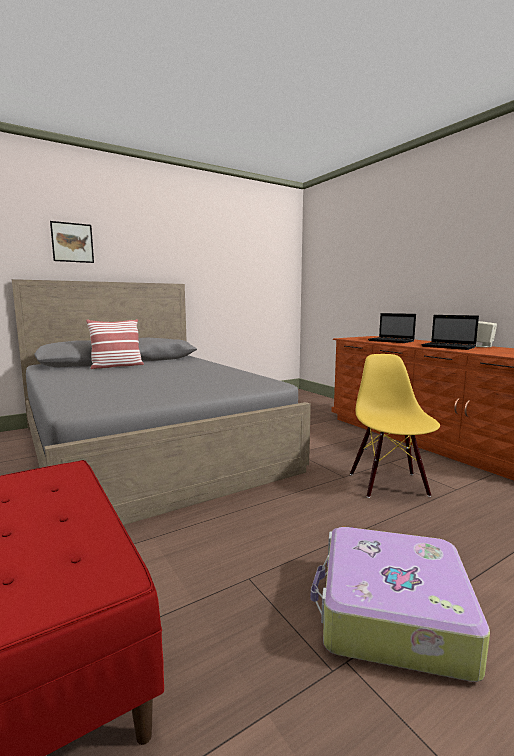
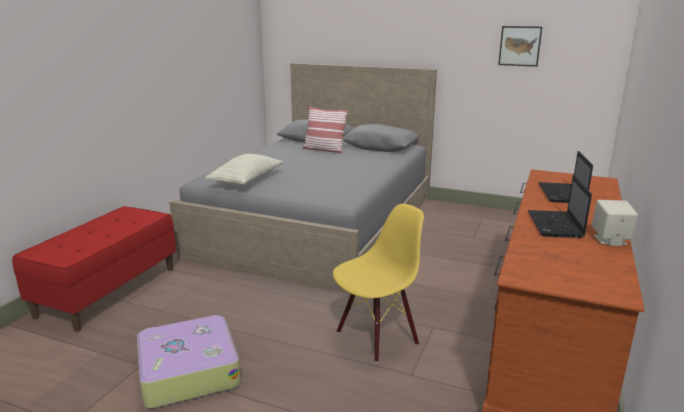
camera: 55 degrees right, 10 degrees up
picture [50,221,94,263] -> picture moved to [498,26,542,67]
none -> beige pillow [205,154,284,185]

